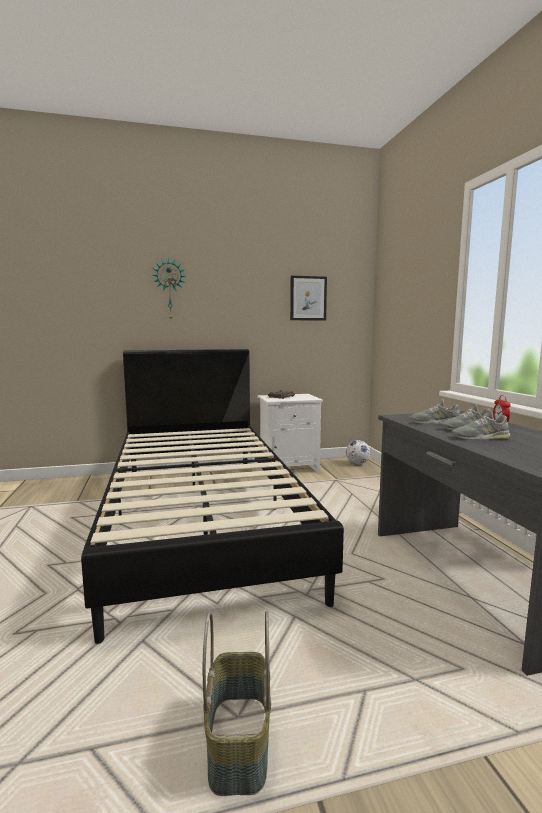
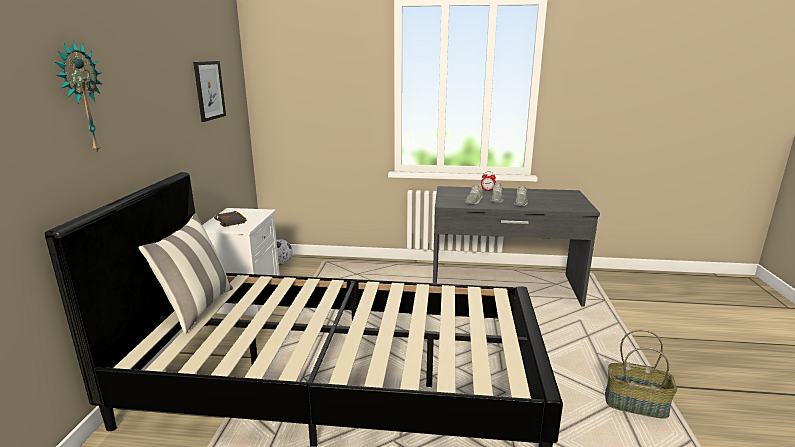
camera: 70 degrees left, 10 degrees up
none -> pillow [139,213,233,334]

